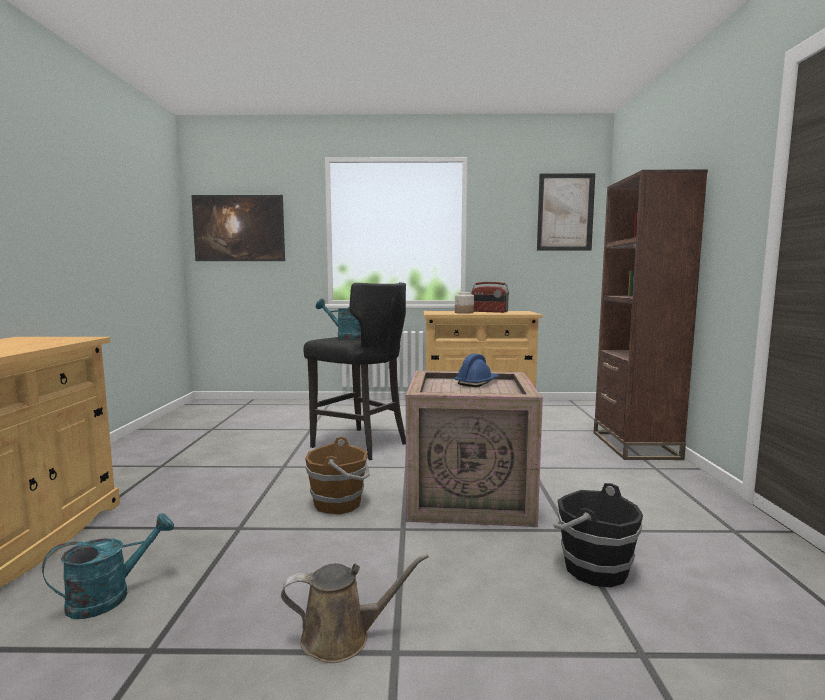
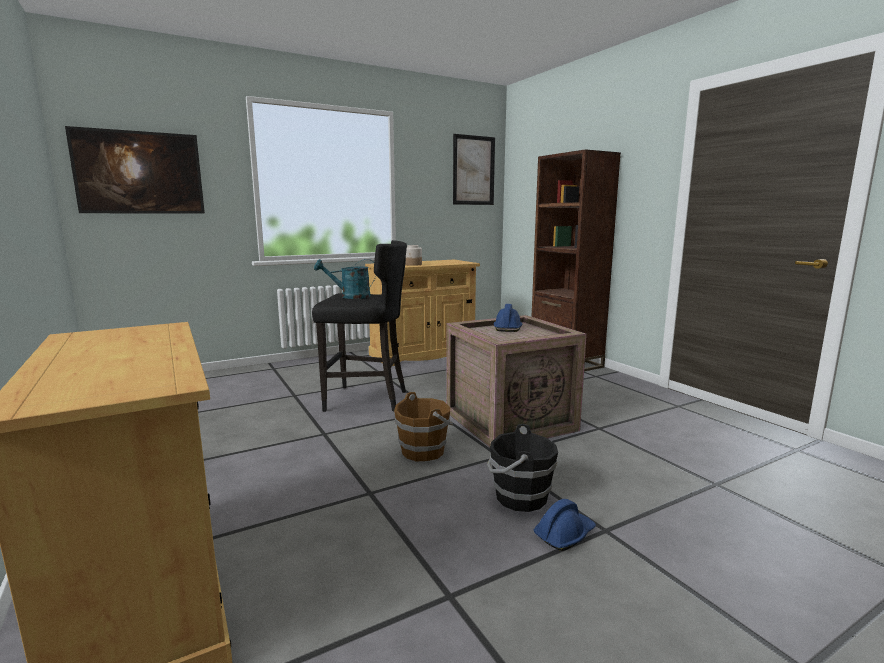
camera: 30 degrees left, 5 degrees up
turquoise watering can [42,513,174,619] -> none
brown watering can [281,554,428,663] -> blue hard hat [534,499,596,551]
radio [471,282,509,313] -> none
black bucket [553,483,643,587] -> black bucket moved to [487,424,558,512]

